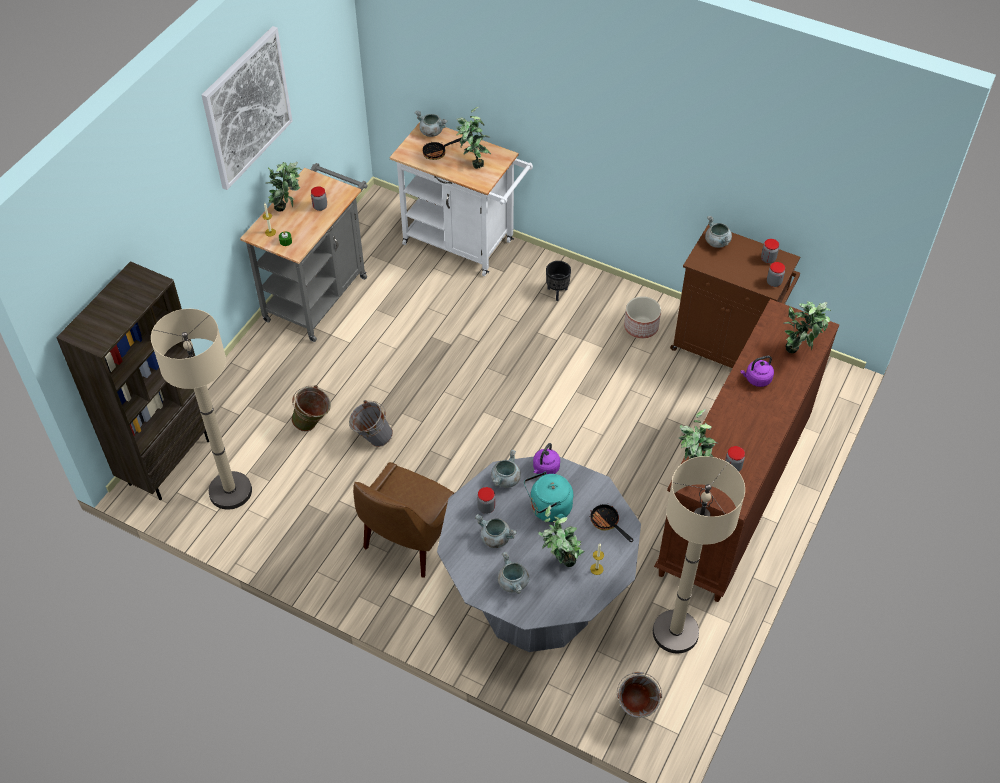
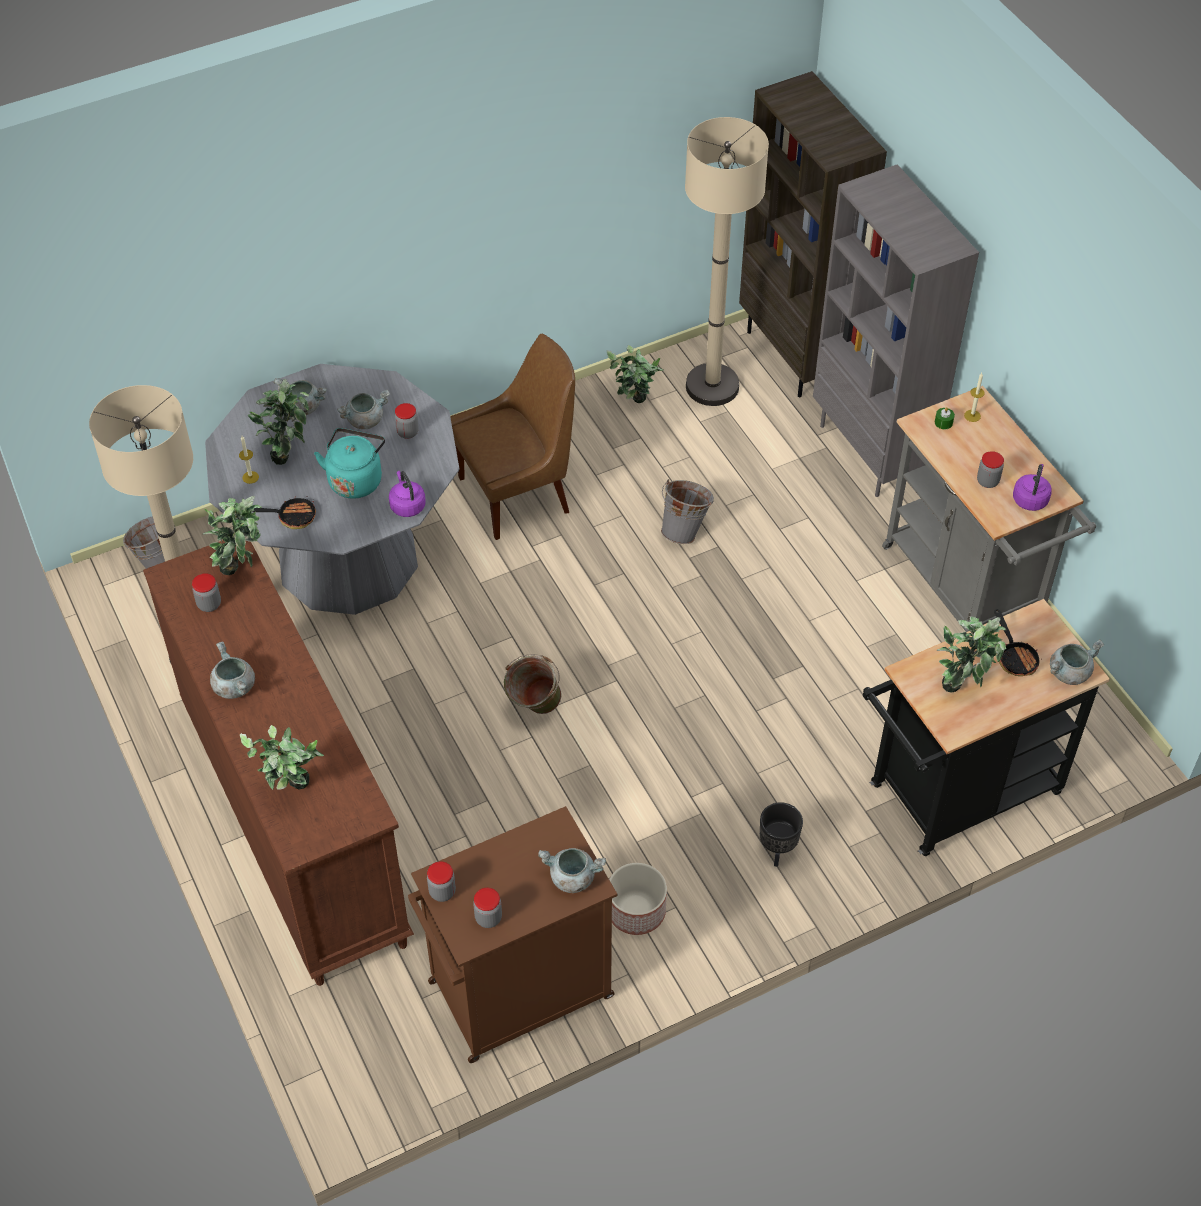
camera: 125 degrees right, 0 degrees up
picture [201,26,292,190] -> none
potted plant [266,162,302,212] -> potted plant moved to [607,345,664,403]
green bucket [291,385,331,432] -> green bucket moved to [504,654,562,714]
brown chair [353,462,456,578] -> brown chair turned 90 degrees clockwise [450,334,575,540]
white cart [390,122,533,276] -> black cart [863,599,1110,856]
frying pan [423,138,461,160] -> frying pan turned 150 degrees clockwise [994,609,1042,676]
grey cooking pot [491,449,521,488] -> grey cooking pot moved to [210,641,255,699]
purple kettle [740,356,774,387] -> purple kettle moved to [1013,464,1051,511]
none -> grey bookcase [813,164,979,497]

